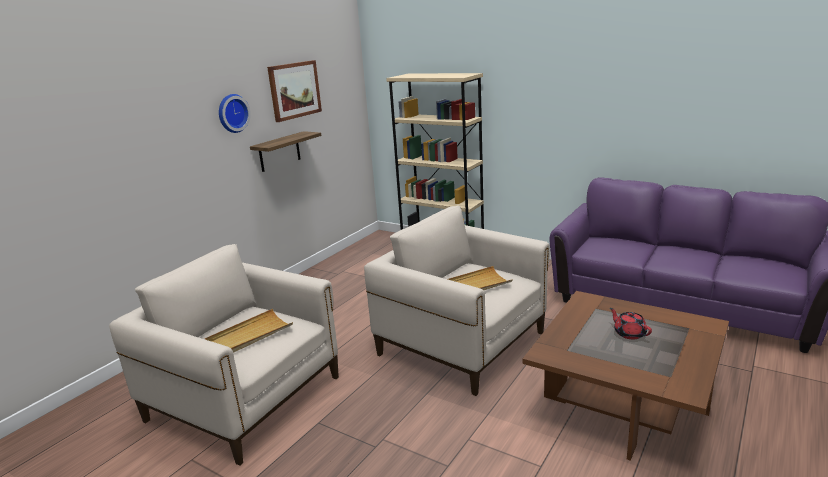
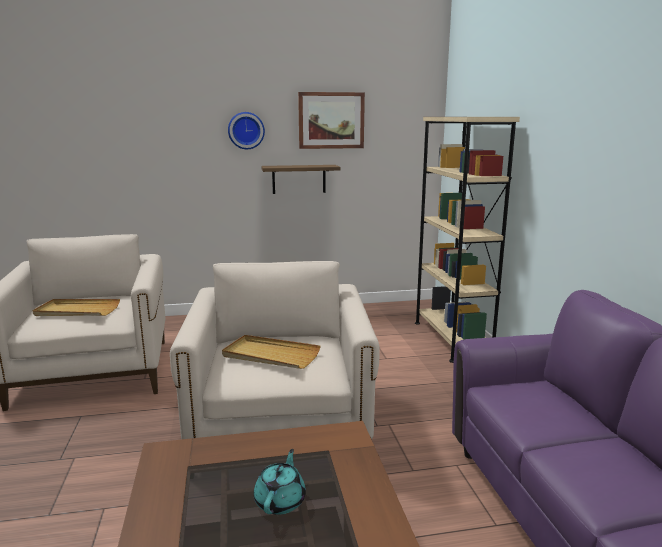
camera: 45 degrees right, 5 degrees down
red teapot [610,308,652,340] -> turquoise teapot [254,449,306,515]

